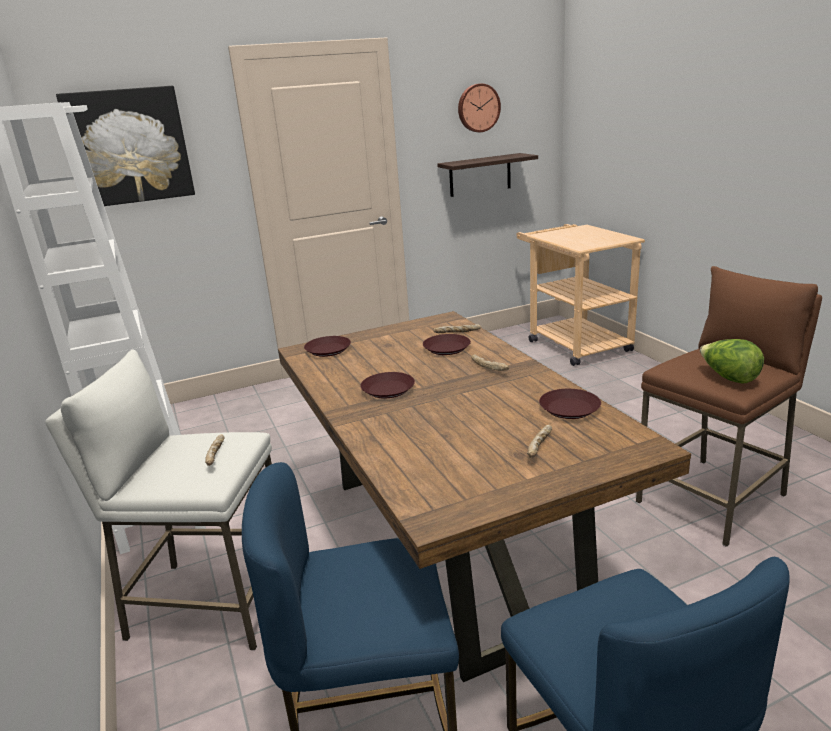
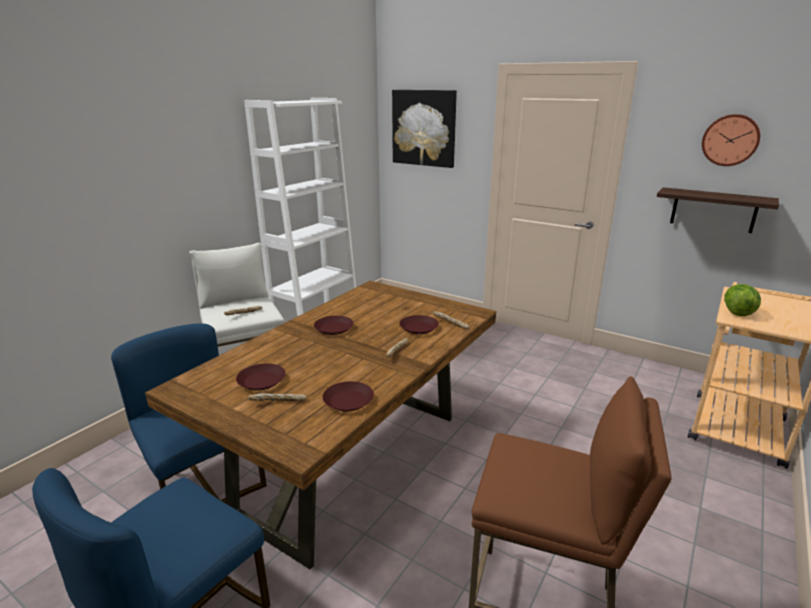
camera: 55 degrees right, 0 degrees up
brown plate [304,336,351,357] -> brown plate moved to [236,364,285,390]
lettuce [700,339,764,383] -> lettuce moved to [724,284,761,316]

